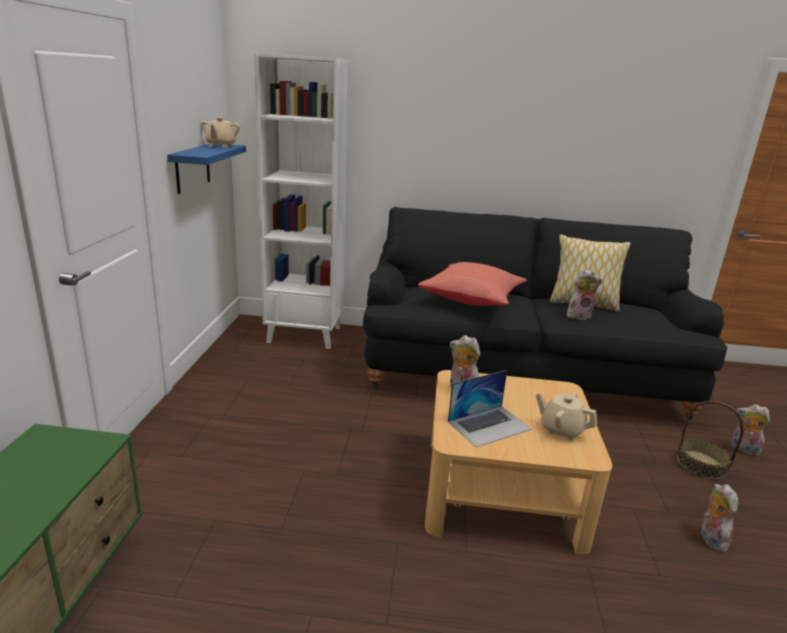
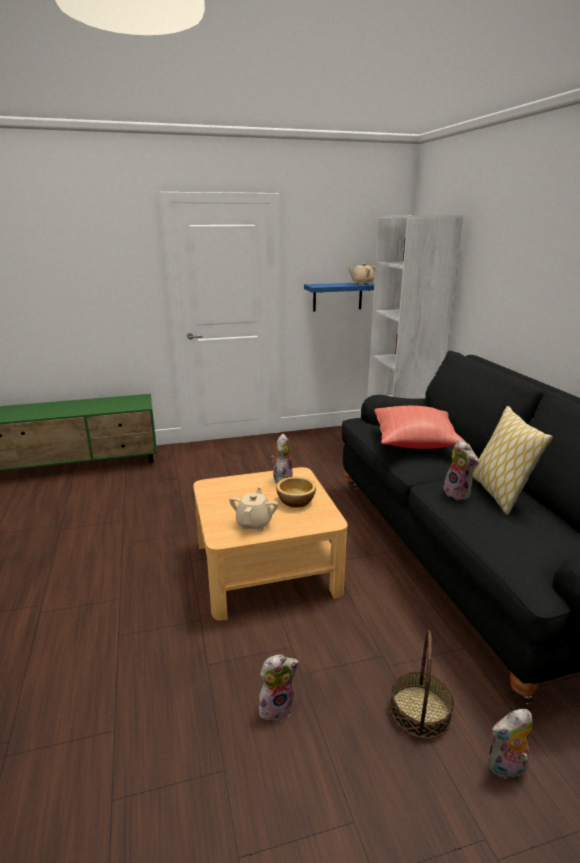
camera: 70 degrees right, 0 degrees up
laptop [448,370,532,447] -> none
plush toy [731,404,770,456] -> plush toy turned 120 degrees counterclockwise [488,709,533,779]
none -> bowl [276,477,316,507]

